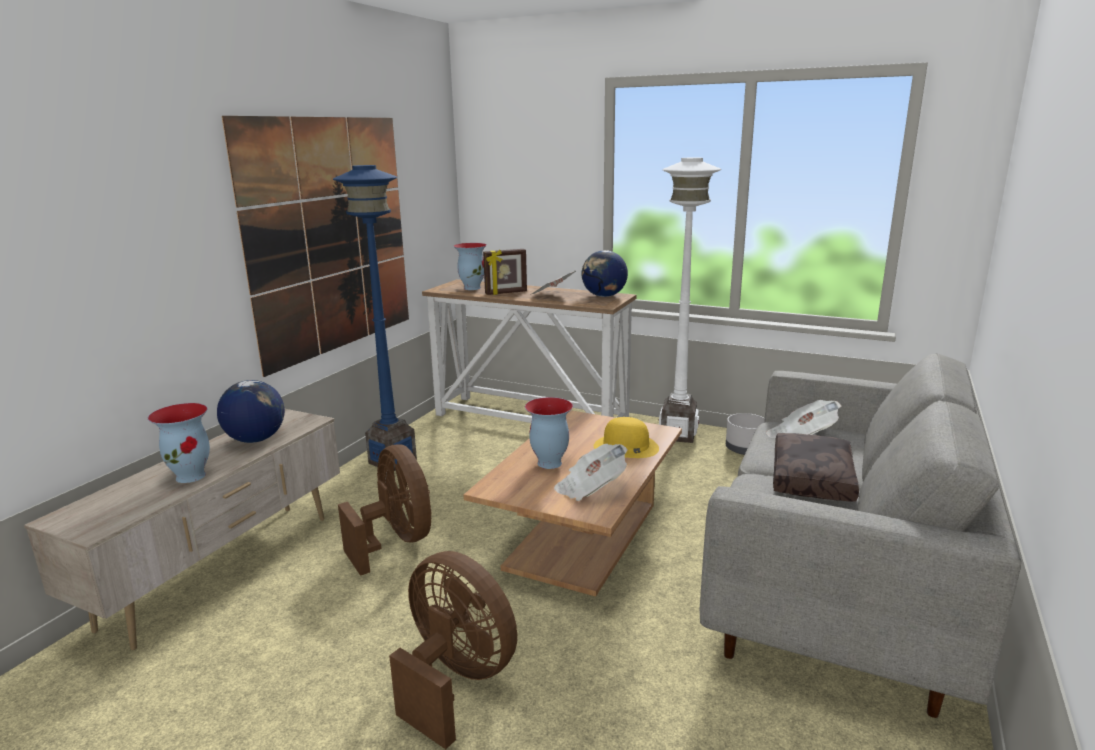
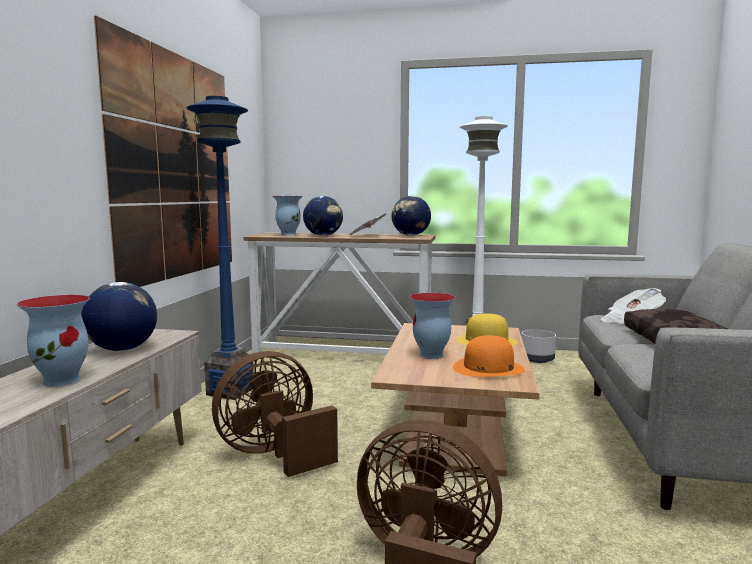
camera: 15 degrees left, 10 degrees down
brown fan [338,444,431,576] -> brown fan turned 75 degrees counterclockwise [212,351,338,477]
picture frame [483,249,527,295] -> globe [303,196,343,236]
newspaper [554,444,628,501] -> orange hat [453,335,525,377]

